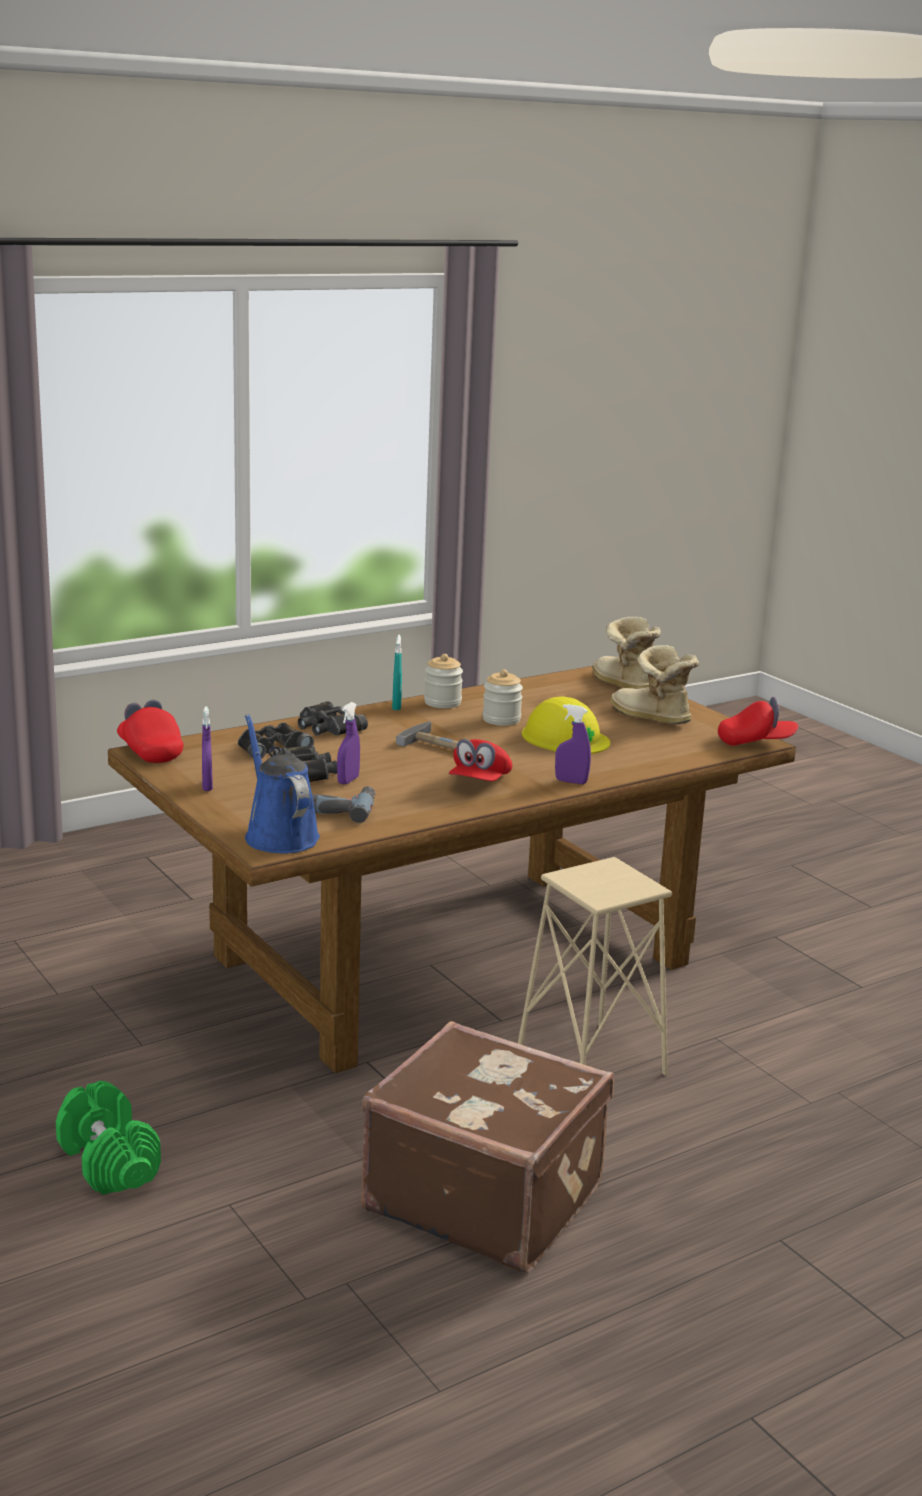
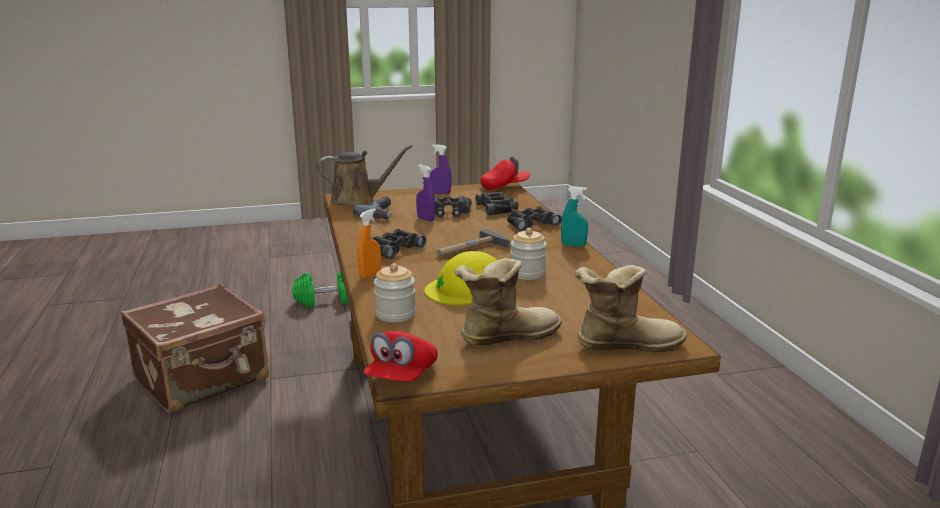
camera: 110 degrees right, 0 degrees up
blue watering can [245,714,320,853] -> brown watering can [317,145,412,207]
jar [424,654,463,708] -> jar moved to [374,263,416,322]
red cap [449,739,512,781] -> black binoculars [371,229,426,259]
beige stool [518,857,672,1075] -> none
purple spray bottle [555,704,591,784] -> orange spray bottle [357,208,381,279]

